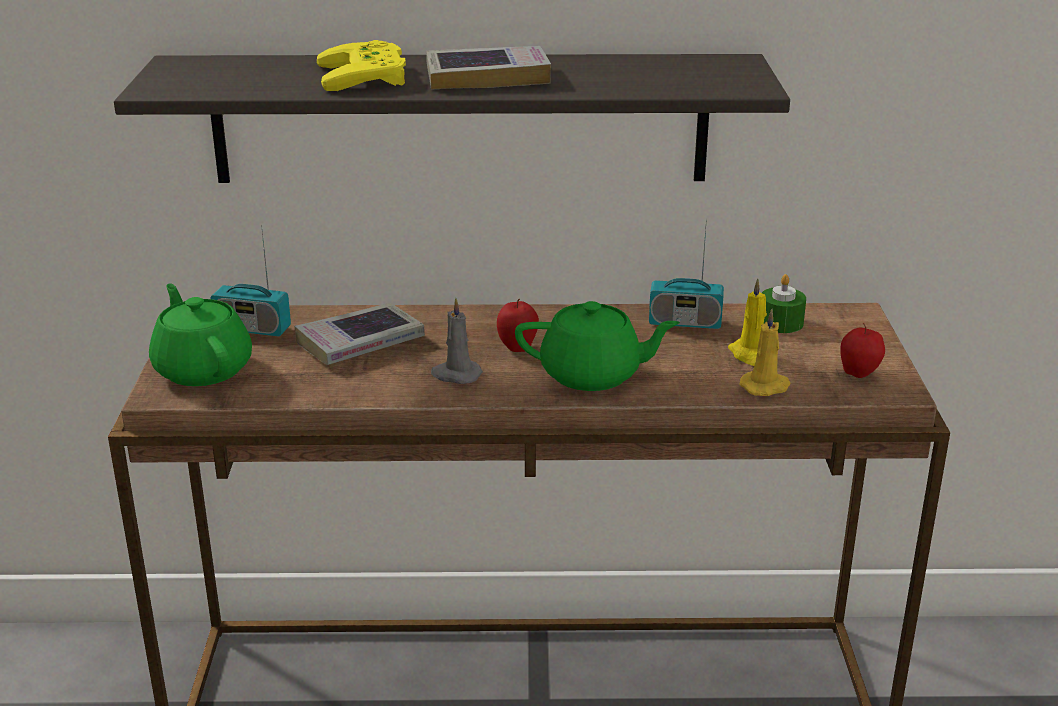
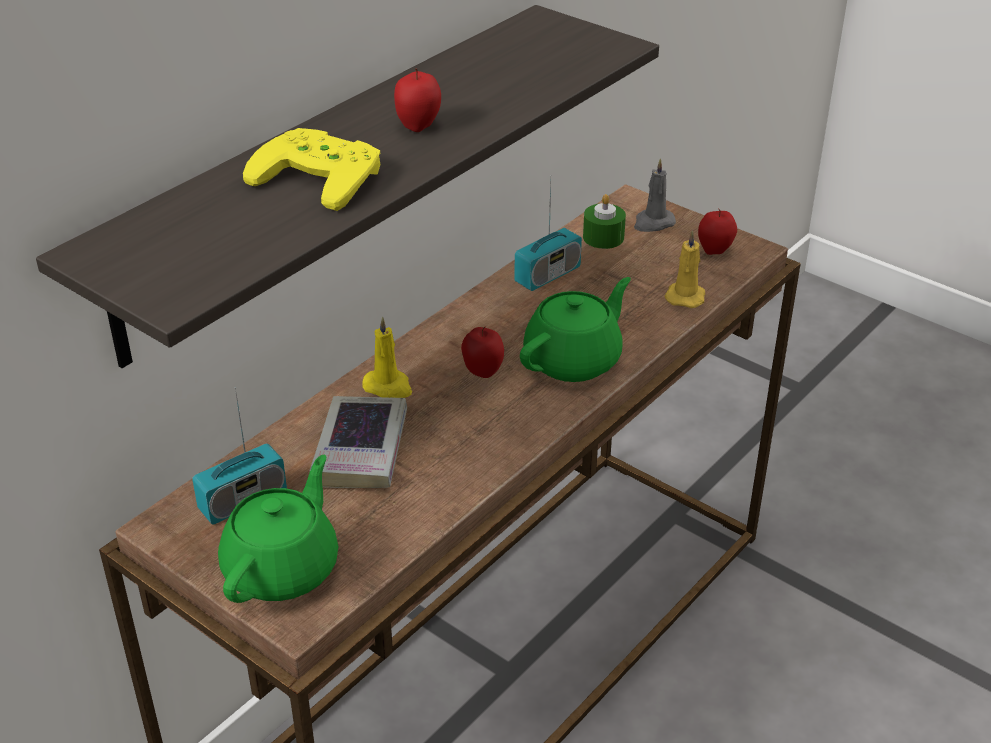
camera: 50 degrees left, 10 degrees up
green teapot [149,284,252,386] -> green teapot turned 105 degrees clockwise [218,455,338,603]
book [426,46,551,90] -> apple [394,69,441,132]
grey candle [431,298,483,384] -> grey candle moved to [634,158,676,232]
yellow candle [728,278,767,366] -> yellow candle moved to [362,316,412,398]

